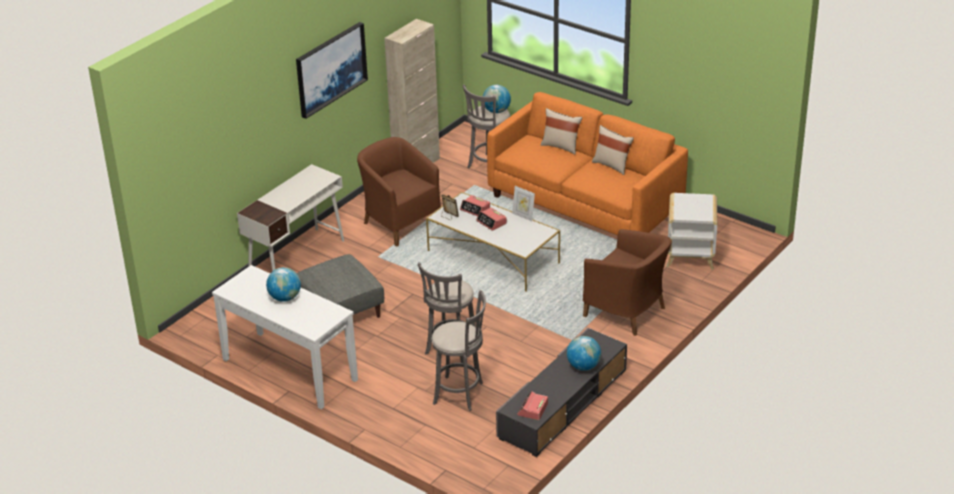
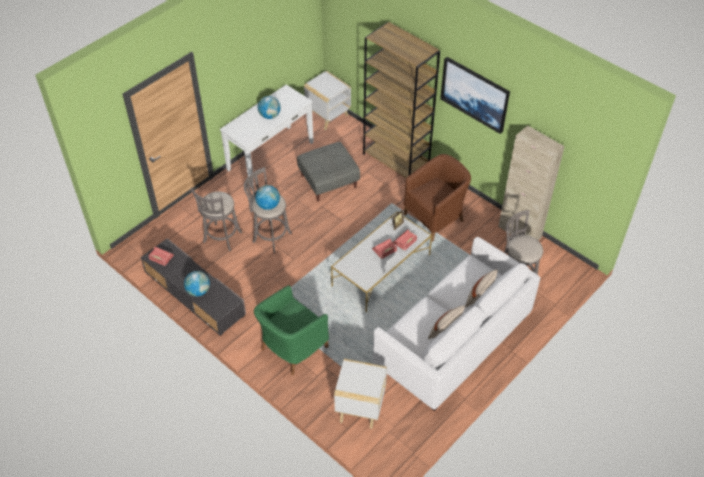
camera: 95 degrees right, 15 degrees up
white desk [237,164,344,271] -> brown bookcase [363,22,440,178]
globe [483,85,511,113] -> globe moved to [255,185,280,210]
orange sofa [487,92,688,235] -> white sofa [373,237,540,412]
brown armchair [583,229,672,336] -> green armchair [254,286,329,375]
none -> white side table [304,71,351,130]

